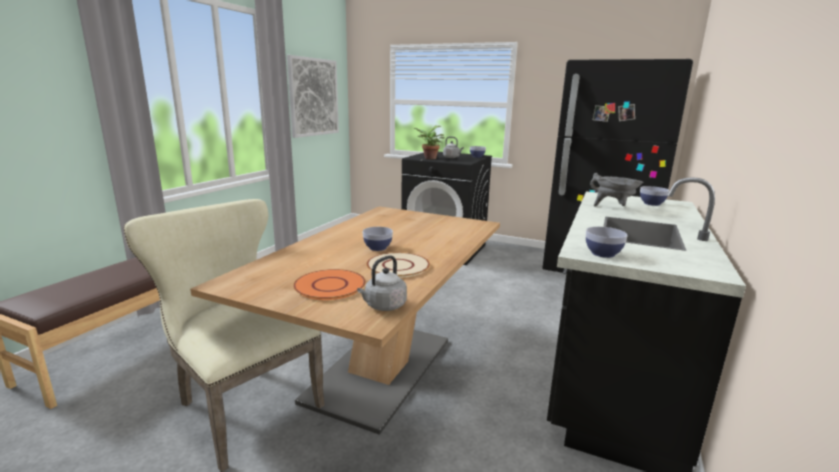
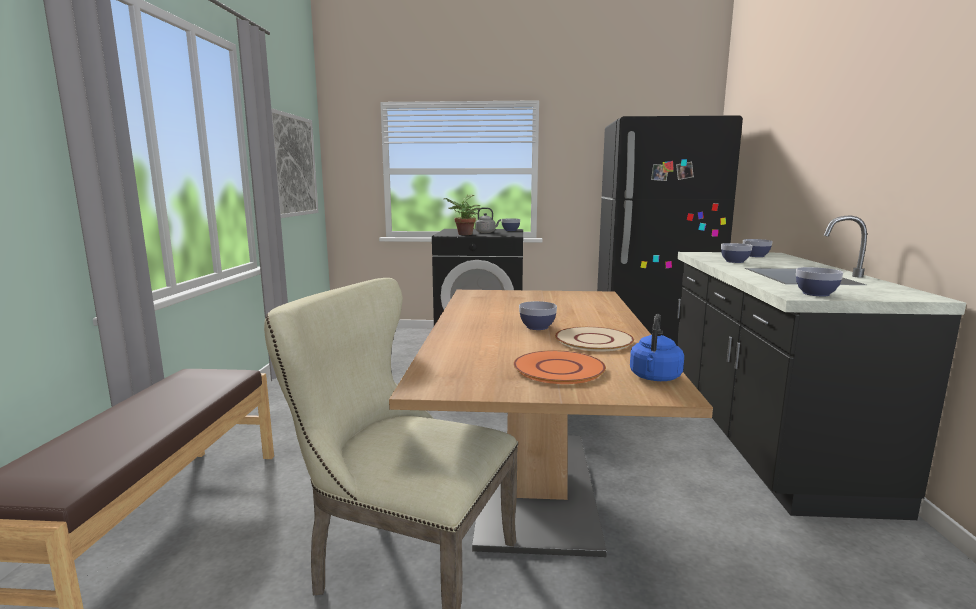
camera: 20 degrees left, 5 degrees down
grey kettle [357,255,407,311] -> blue kettle [630,314,684,381]
grey cooking pot [590,173,643,207] -> bowl [721,243,753,263]

